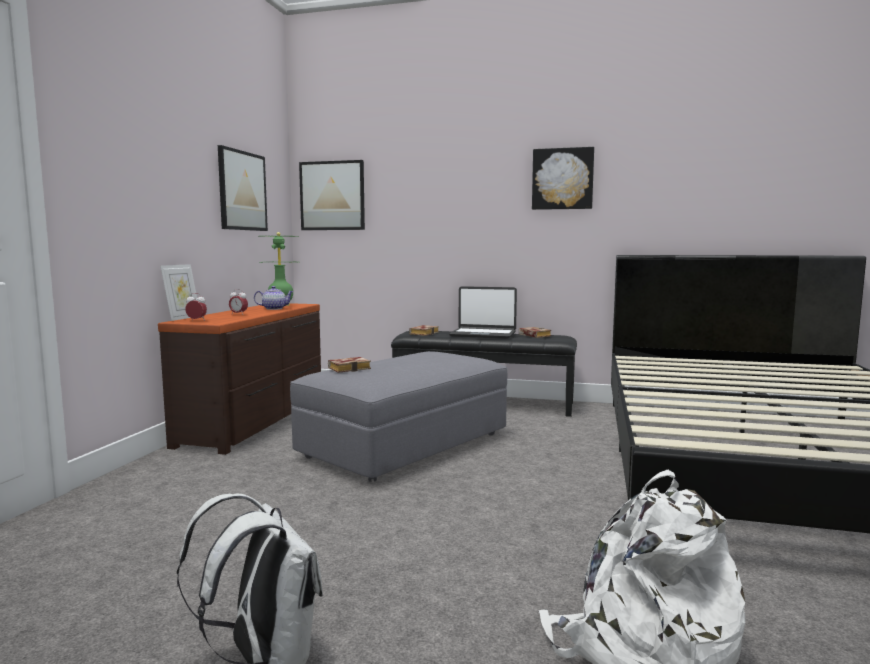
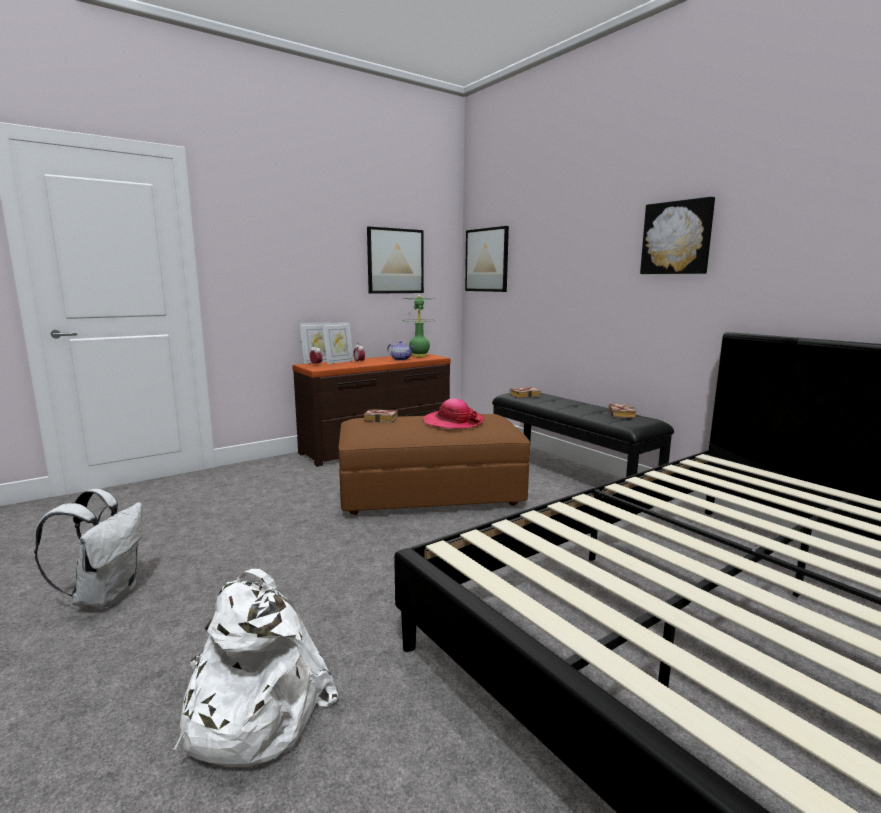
camera: 40 degrees right, 5 degrees up
grey ottoman [290,351,507,482] -> brown ottoman [339,414,530,515]
laptop [449,286,517,339] -> none
none -> picture frame [322,322,354,364]
none -> hat [423,398,484,429]

